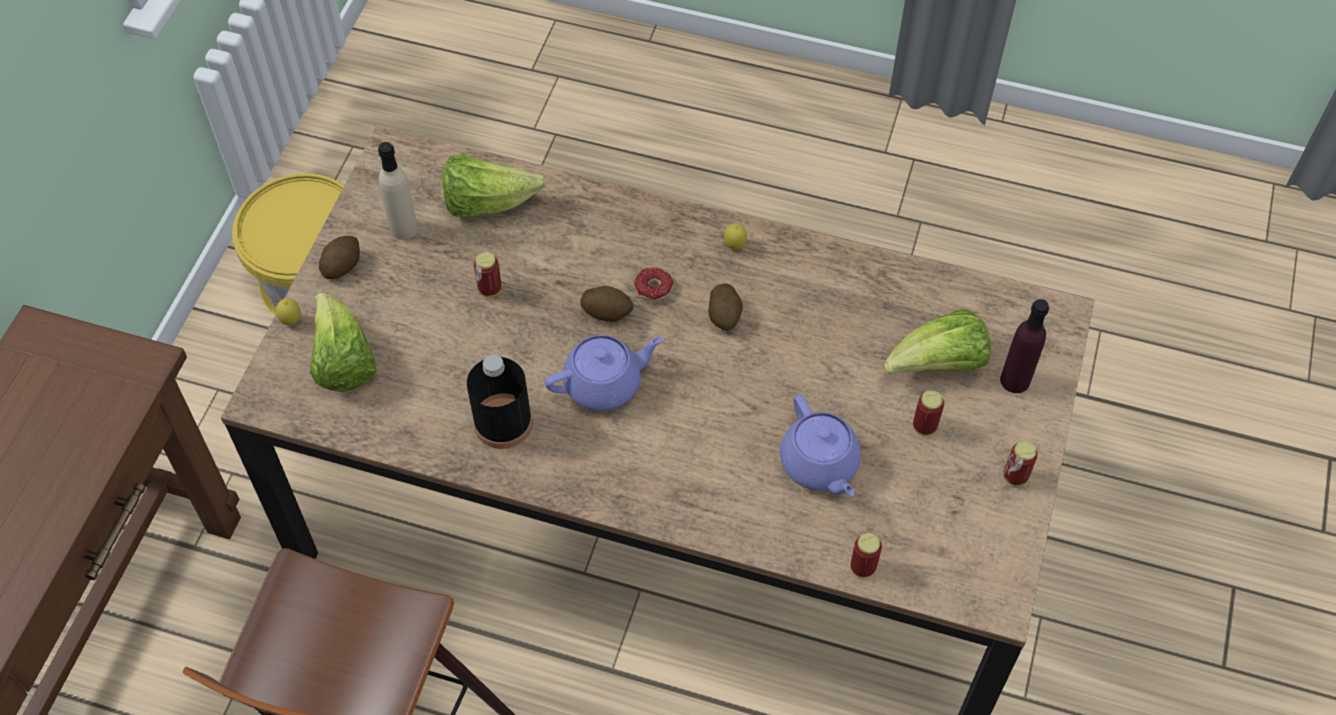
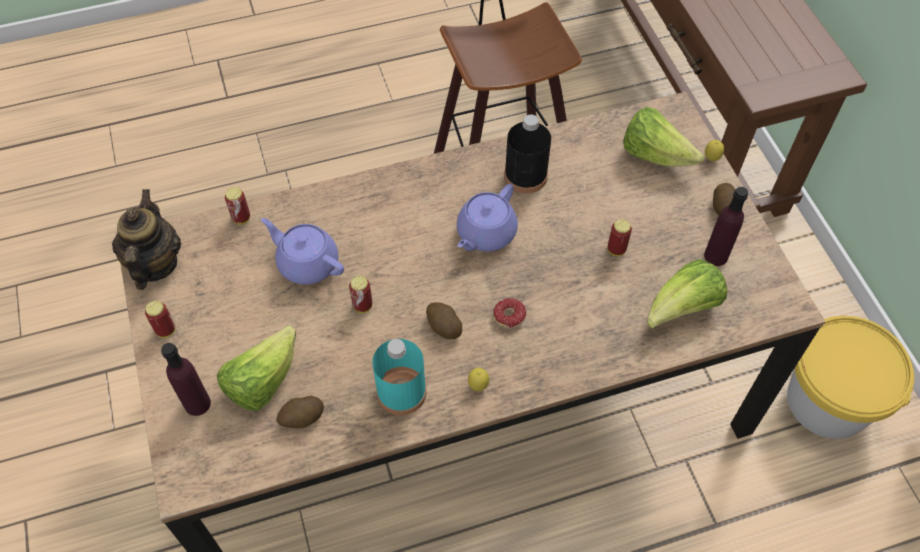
camera: 145 degrees right, 0 degrees up
beige bottle [378,142,418,240] -> purple bottle [704,187,748,266]
potato [580,286,633,322] -> potato moved to [276,396,324,428]
can [913,390,944,436] -> can moved to [349,276,372,313]
none -> teapot [112,189,181,290]
none -> turquoise bottle [372,339,427,415]

